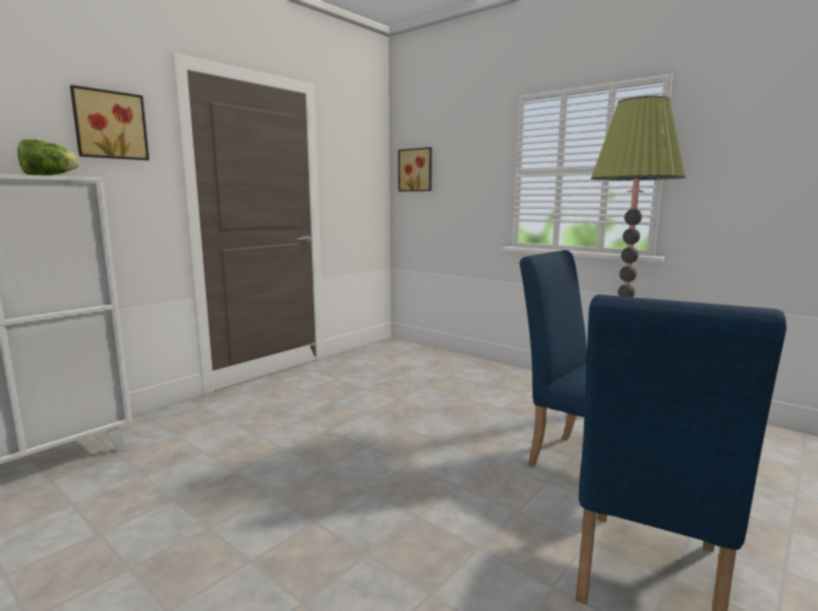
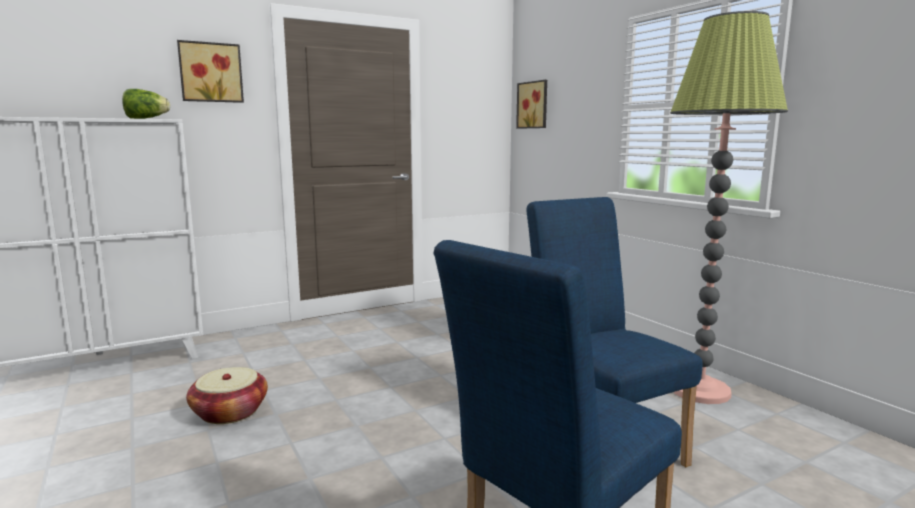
camera: 20 degrees right, 0 degrees up
none -> basket [186,367,268,424]

